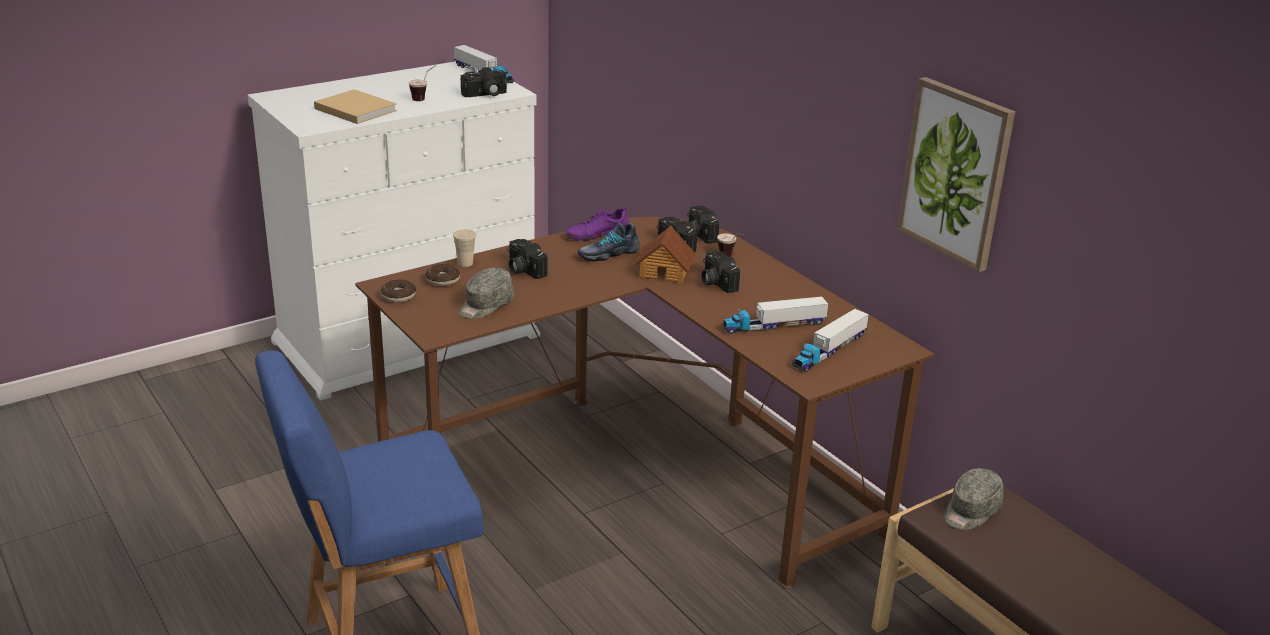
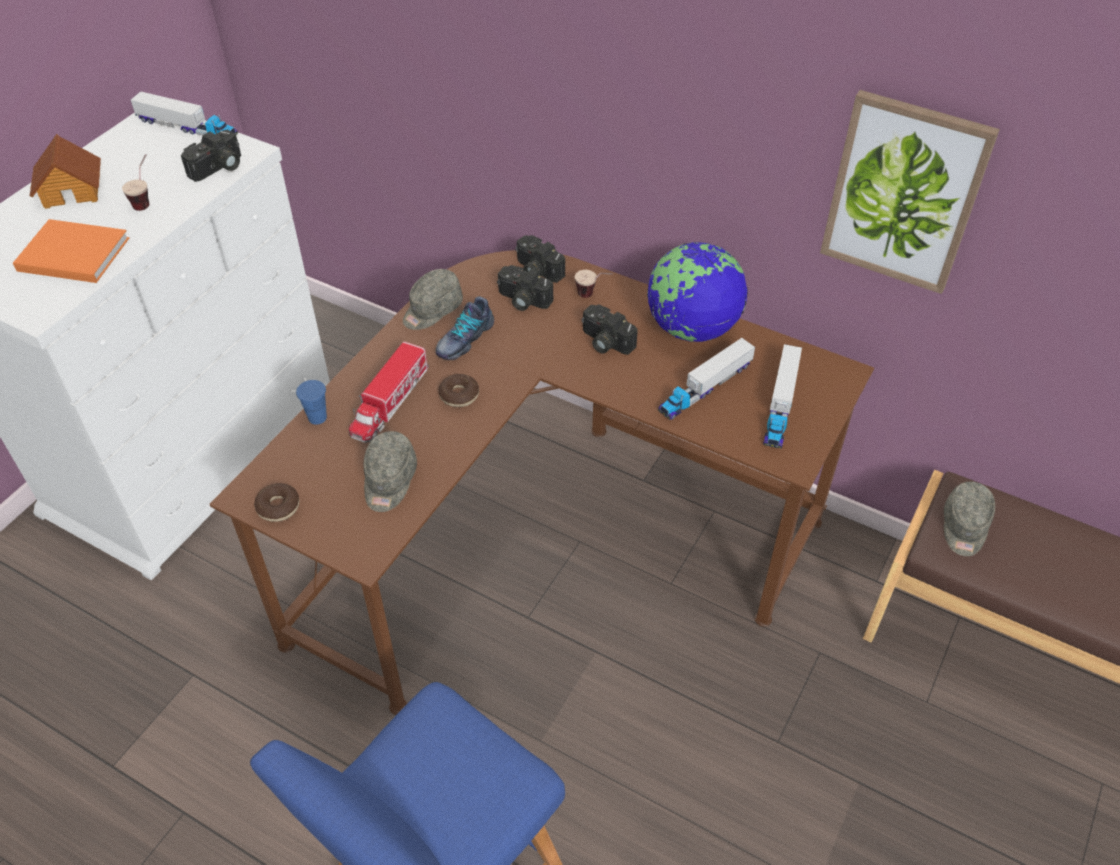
camera: 25 degrees left, 20 degrees up
beige book [314,89,397,124] -> orange book [13,219,129,283]
donut [425,264,460,286] -> donut moved to [438,374,479,407]
beige cup [453,229,476,267] -> blue cup [296,380,327,425]
camera [507,239,548,279] -> toy truck [349,341,429,443]
purple shoe [566,207,630,241] -> grey cap [403,269,463,330]
toy house [634,226,696,284] -> toy house moved to [30,134,101,209]
none -> globe [647,242,748,342]

